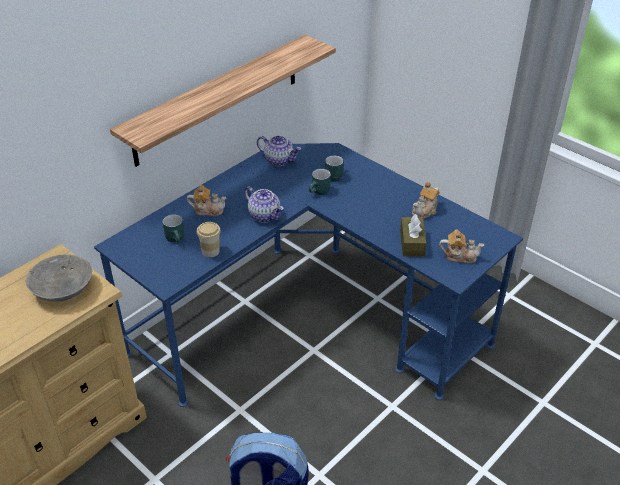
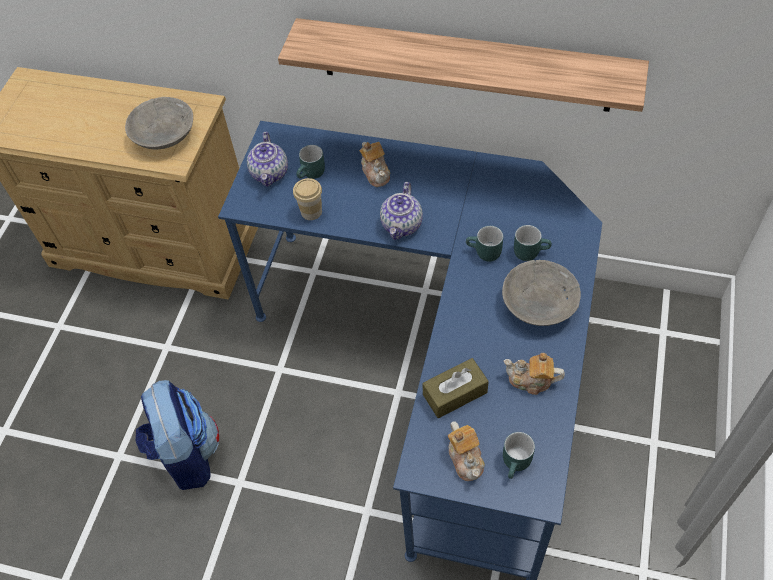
camera: 65 degrees right, 15 degrees up
teapot [257,136,301,166] -> teapot moved to [247,132,288,187]
none -> grey bowl [502,260,581,326]
none -> turquoise mug [503,432,535,479]

